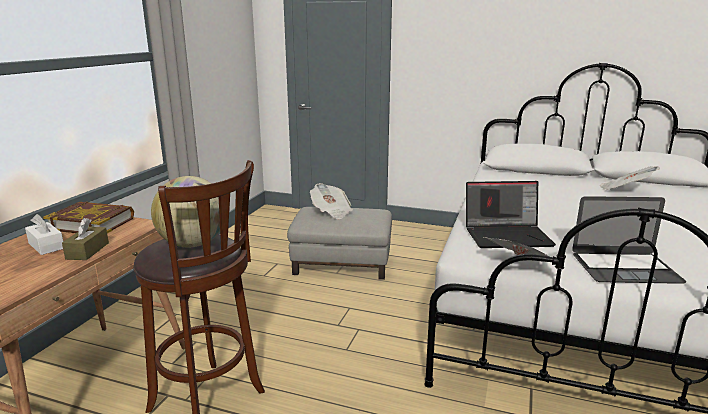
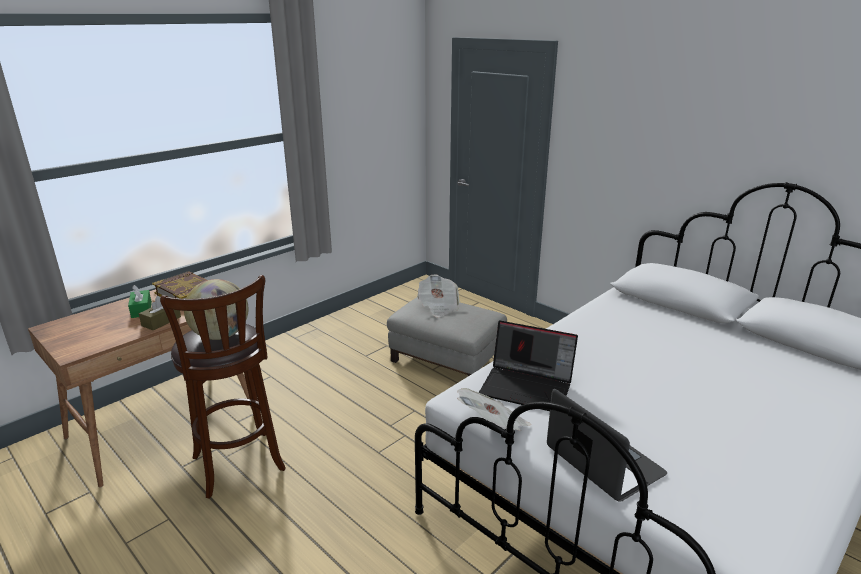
camera: 25 degrees right, 5 degrees up
white tissue box [25,214,63,255] -> green tissue box [128,285,152,318]
laptop [572,196,686,284] -> laptop turned 150 degrees counterclockwise [547,389,667,502]
newspaper [599,166,660,190] -> none

